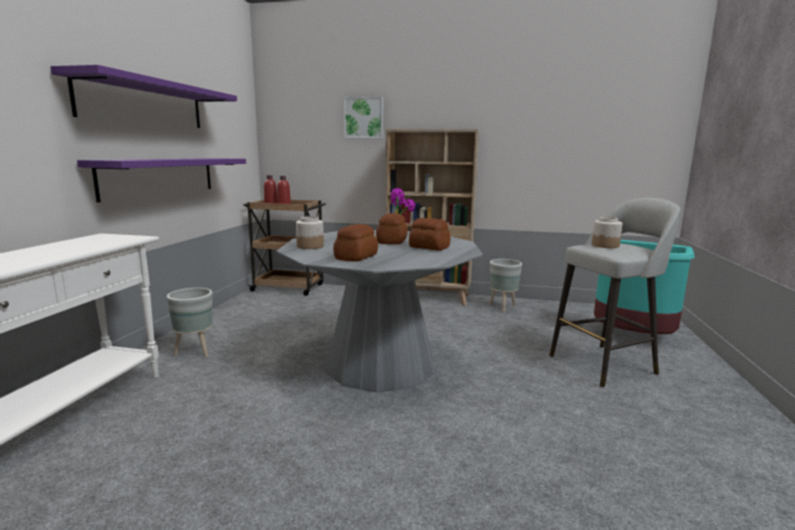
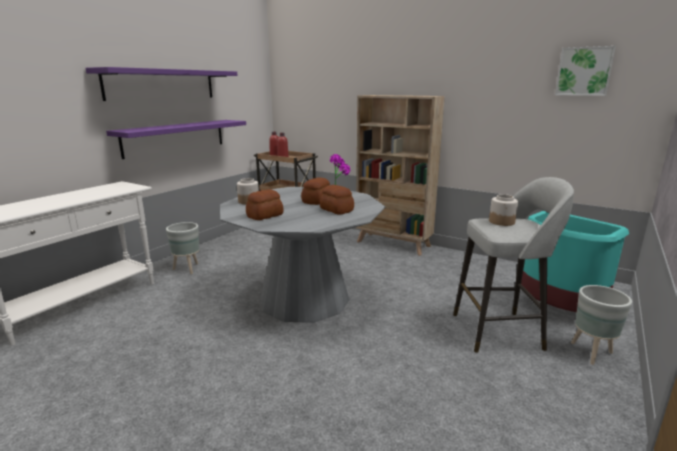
camera: 20 degrees right, 5 degrees up
picture [344,97,383,138] -> picture moved to [555,46,616,96]
grey planter [489,259,522,313] -> grey planter moved to [571,285,632,365]

